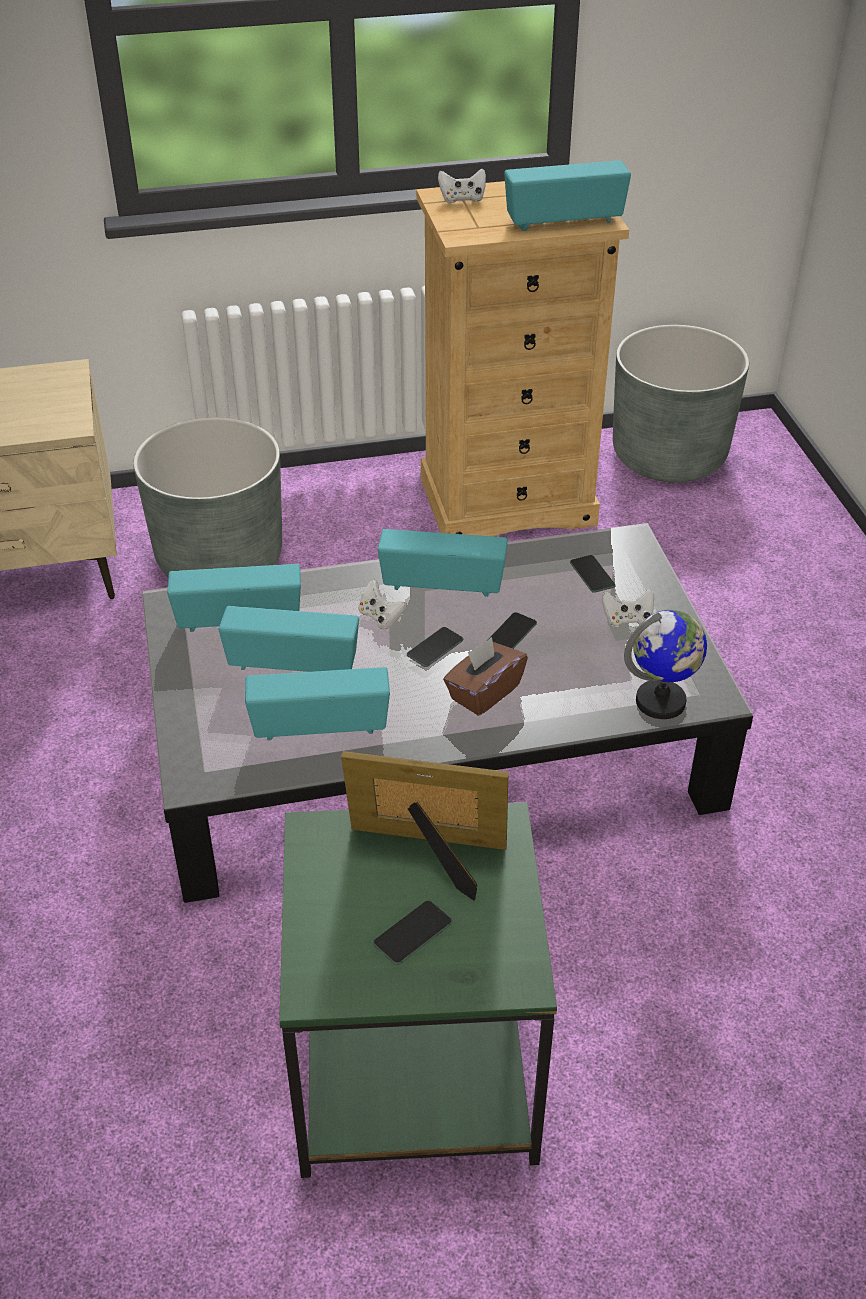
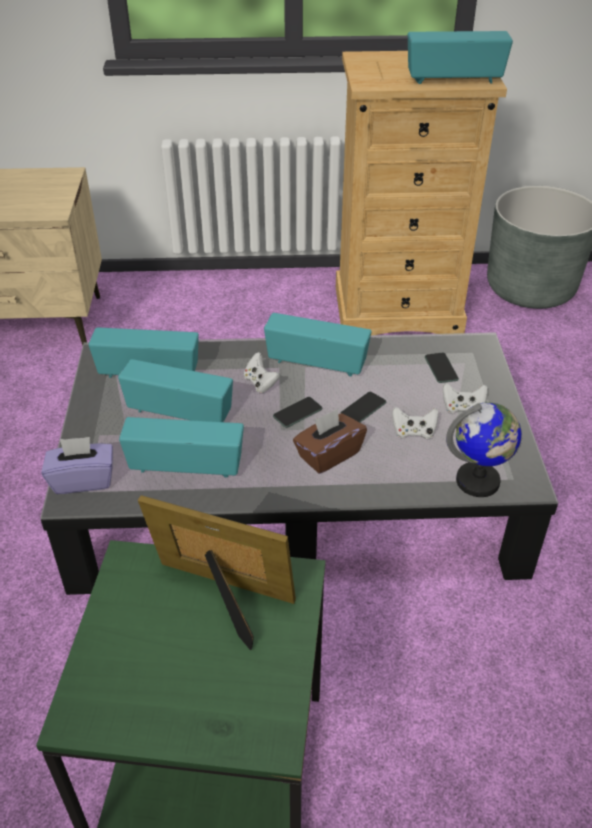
camera: 10 degrees right, 0 degrees up
grey planter [133,417,282,577] -> none
phone [373,901,452,965] -> none
white game controller [438,168,486,203] -> white game controller moved to [392,407,439,439]
none -> purple tissue box [41,437,113,494]

